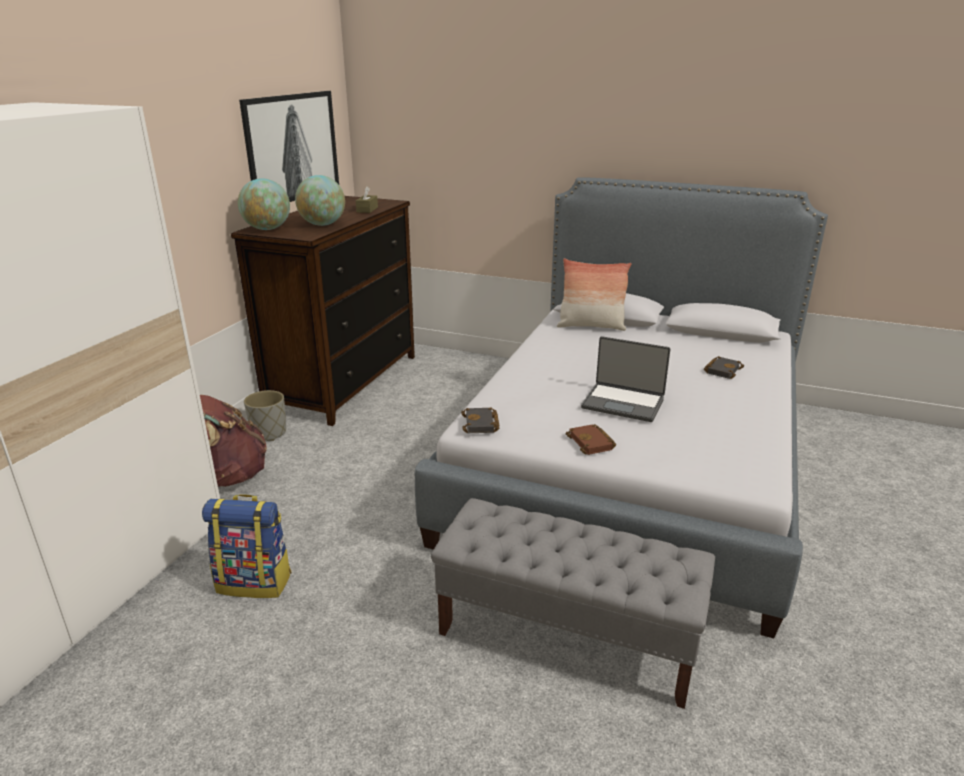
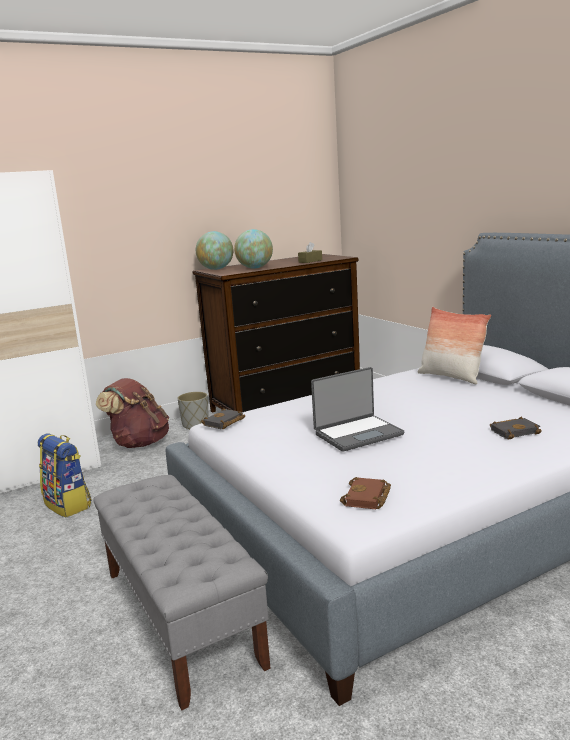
camera: 40 degrees right, 10 degrees down
picture [239,91,339,202] -> none
brown book [565,424,616,455] -> brown book moved to [340,477,391,509]
laptop [581,336,670,422] -> laptop turned 90 degrees counterclockwise [311,367,404,452]

